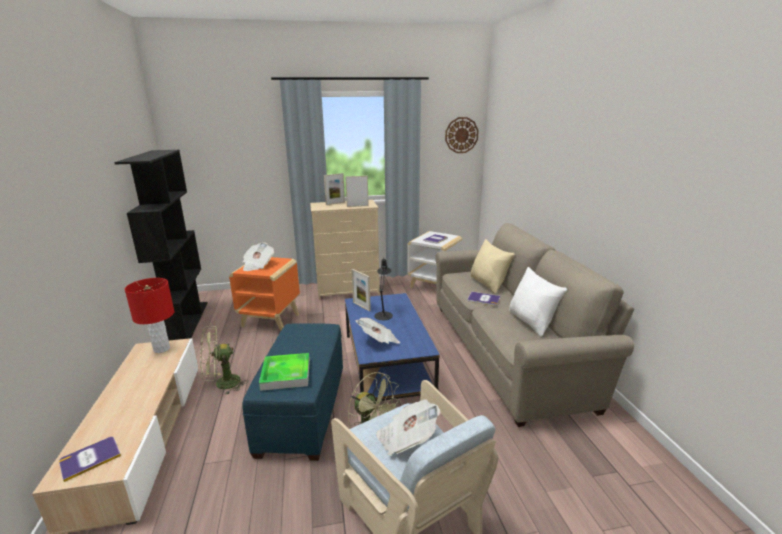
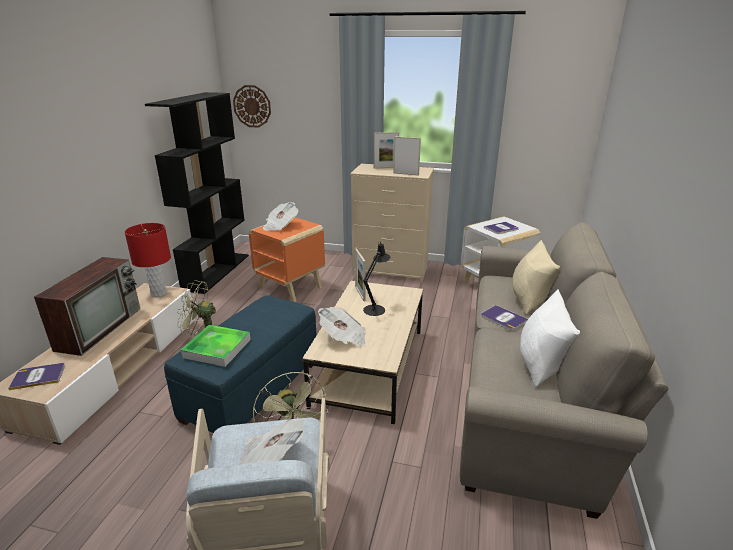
camera: 25 degrees right, 5 degrees up
blue coffee table [345,293,440,401] -> beige coffee table [302,281,423,424]
wall clock [445,117,479,153] -> wall clock moved to [233,85,271,128]
none -> television [34,257,140,356]

